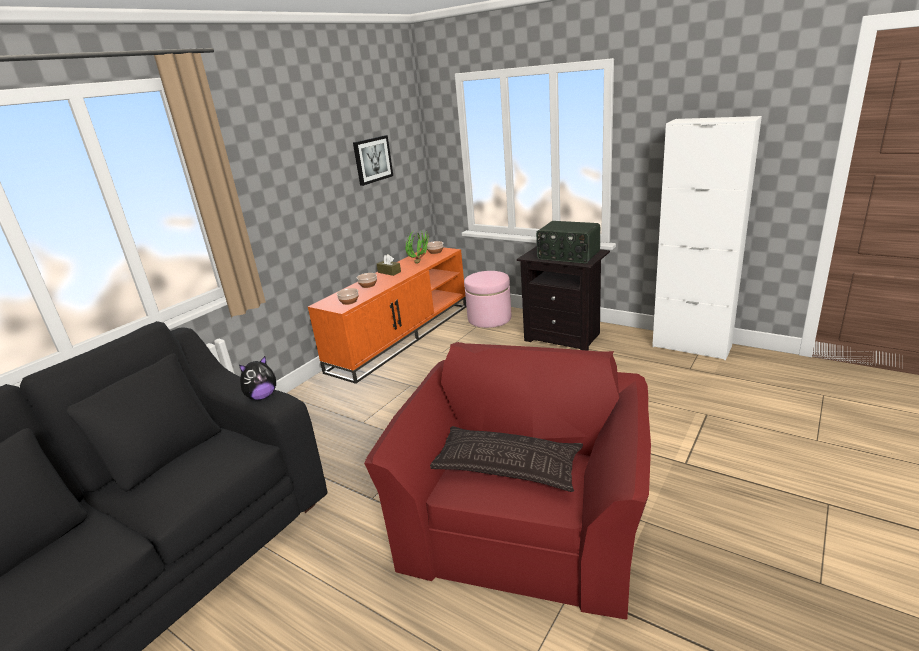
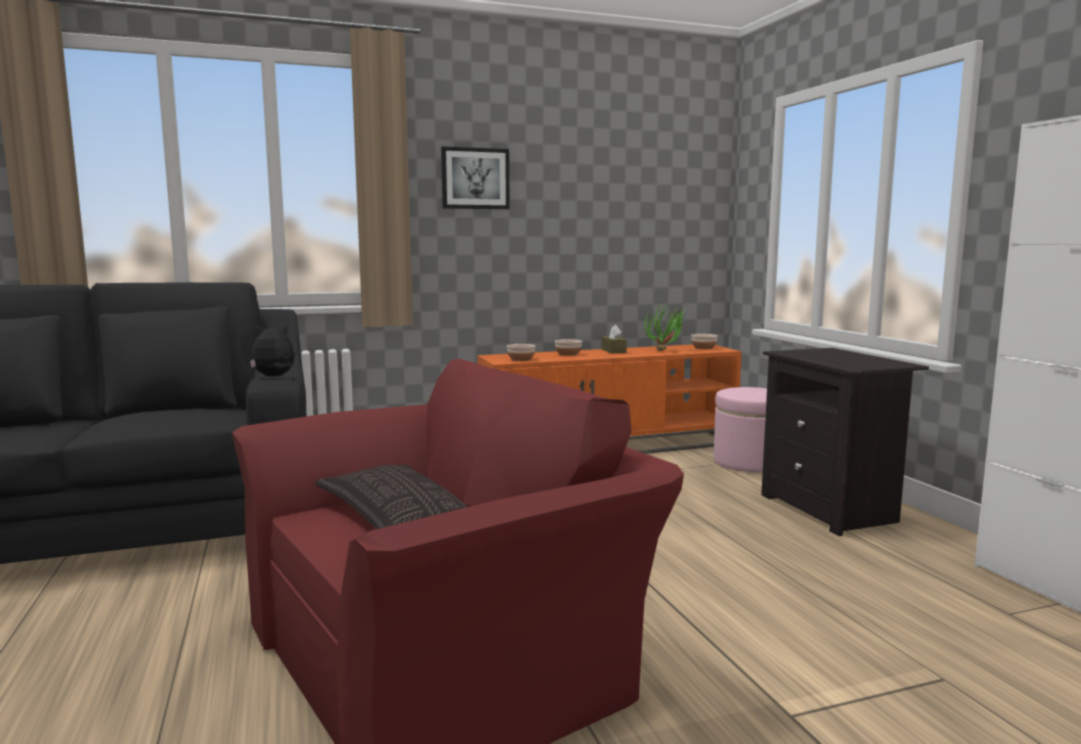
camera: 35 degrees right, 15 degrees down
plush toy [239,356,276,400] -> plush toy turned 150 degrees clockwise [250,324,295,376]
picture [353,135,393,186] -> picture moved to [441,146,510,209]
radio [536,221,600,263] -> none

